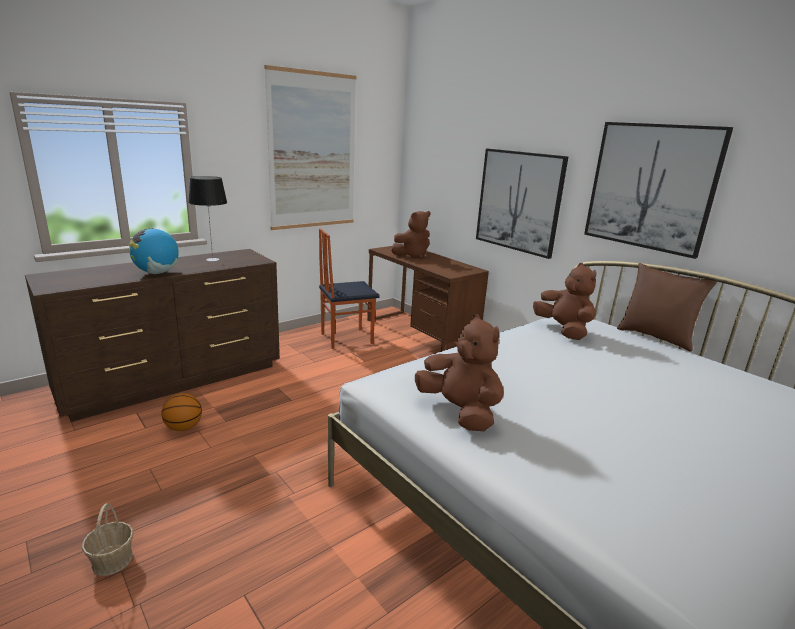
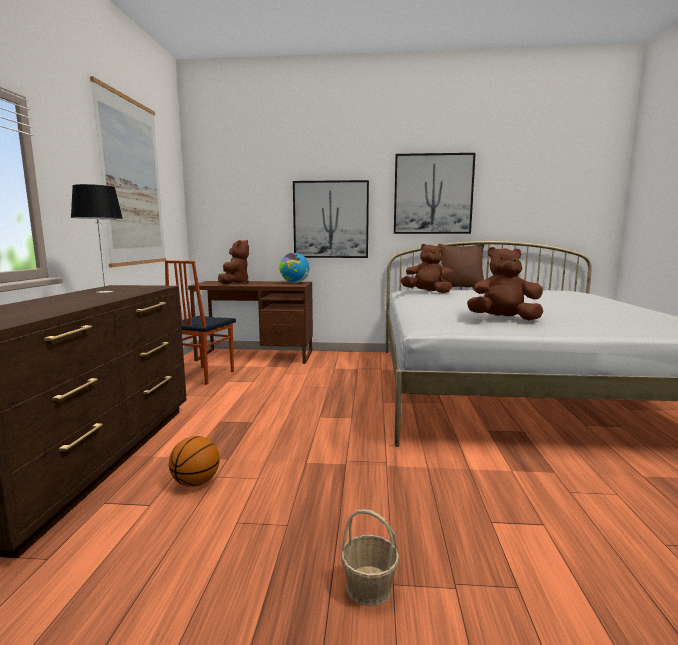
camera: 45 degrees left, 10 degrees down
globe [129,228,179,274] -> globe moved to [279,253,309,283]

